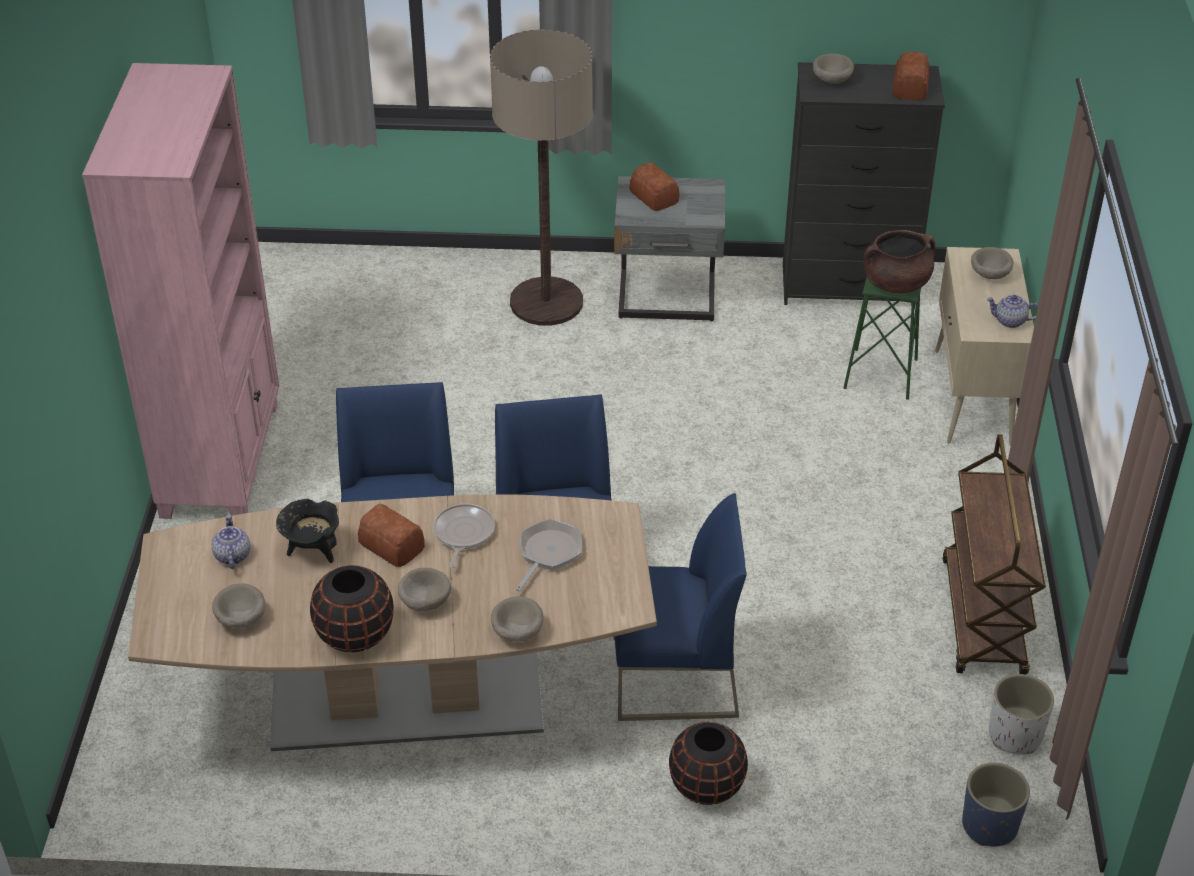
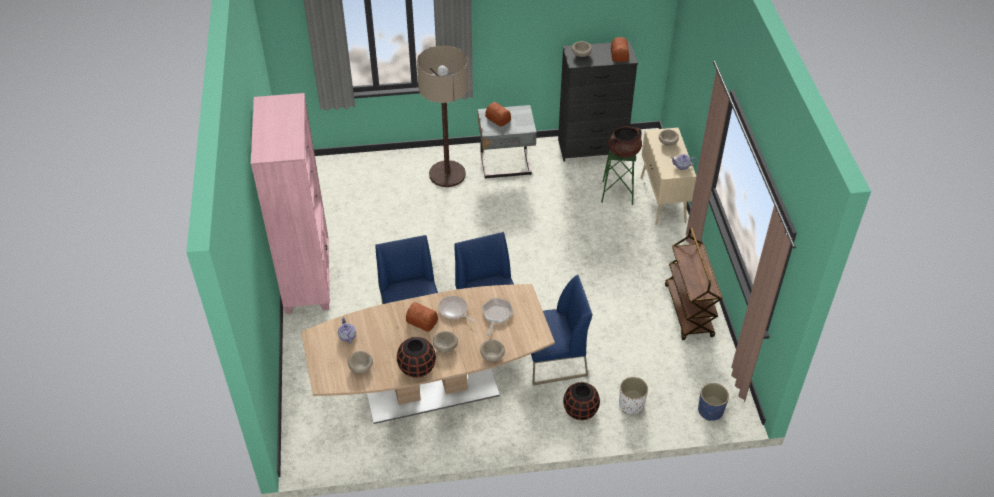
camera: 10 degrees left, 5 degrees up
black cooking pot [276,499,339,563] -> none
frying pan [433,504,495,568] -> frying pan turned 45 degrees counterclockwise [438,296,475,322]
white planter [989,674,1054,754] -> white planter moved to [619,377,648,414]

